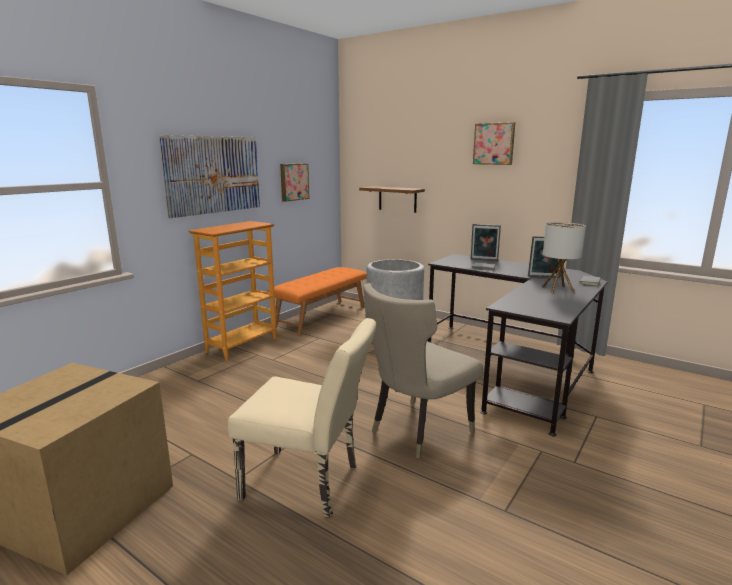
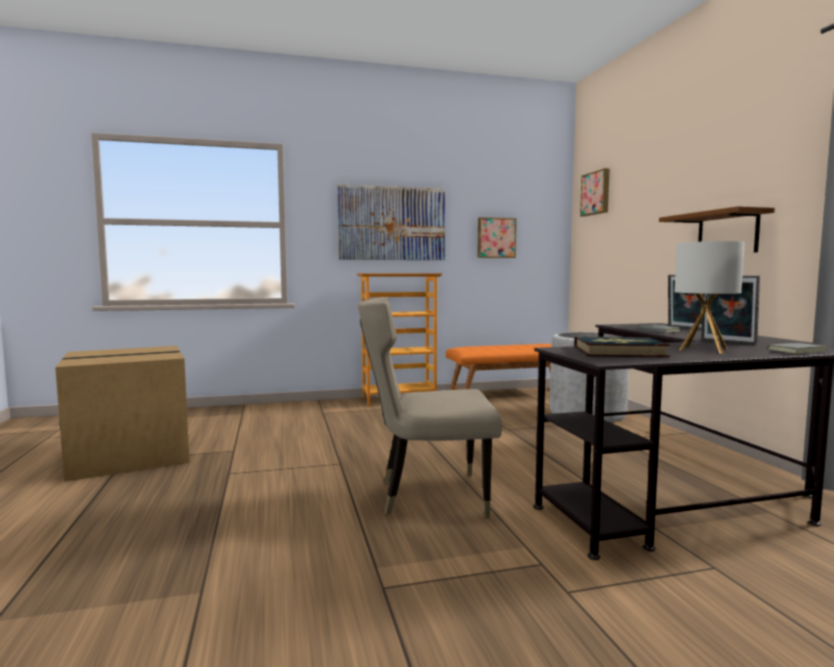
camera: 40 degrees right, 10 degrees down
beige chair [228,318,376,518] -> none
brown shelf [359,186,425,213] -> brown shelf moved to [659,206,775,252]
picture [473,122,515,165] -> picture moved to [580,168,610,216]
none -> book [574,336,671,357]

